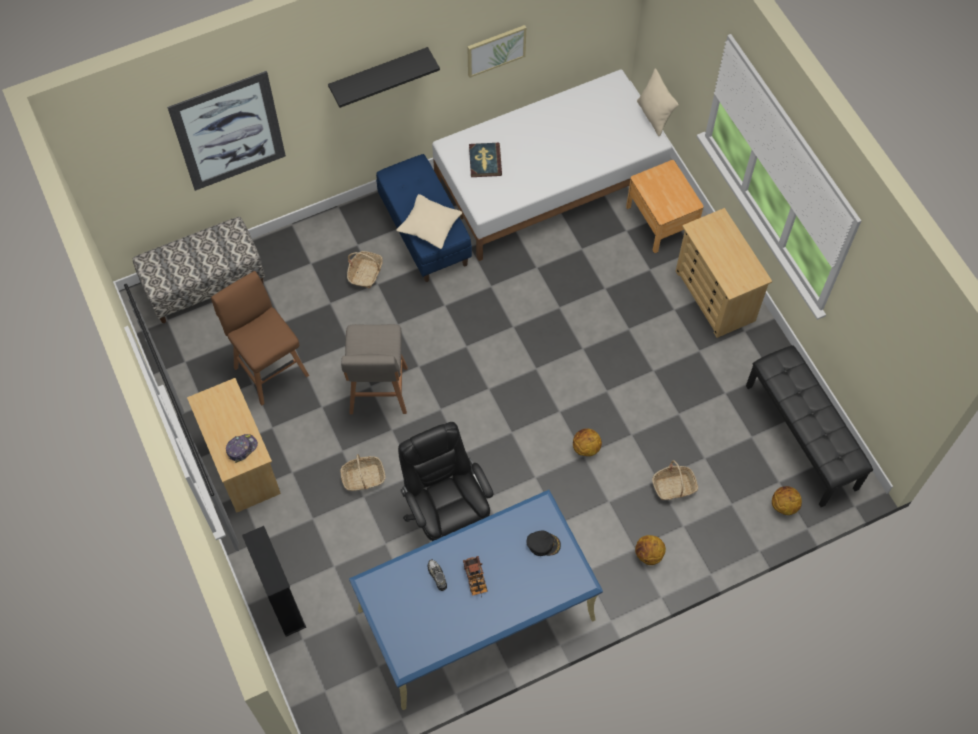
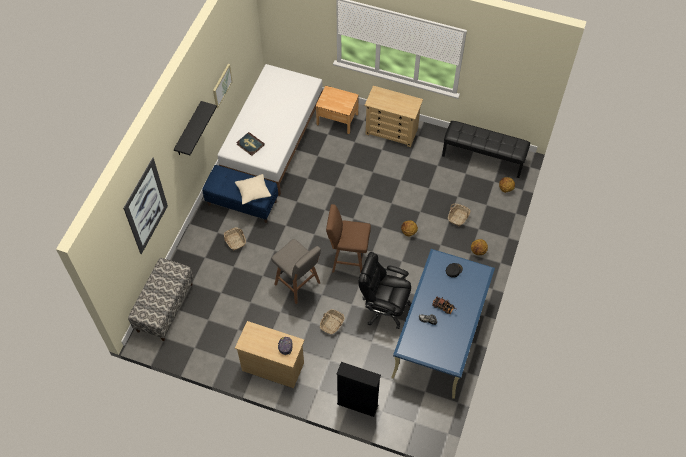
camera: 45 degrees left, 5 degrees down
brown stool [211,271,309,406] -> brown stool moved to [326,204,371,273]
beige pillow [637,68,679,136] -> none

